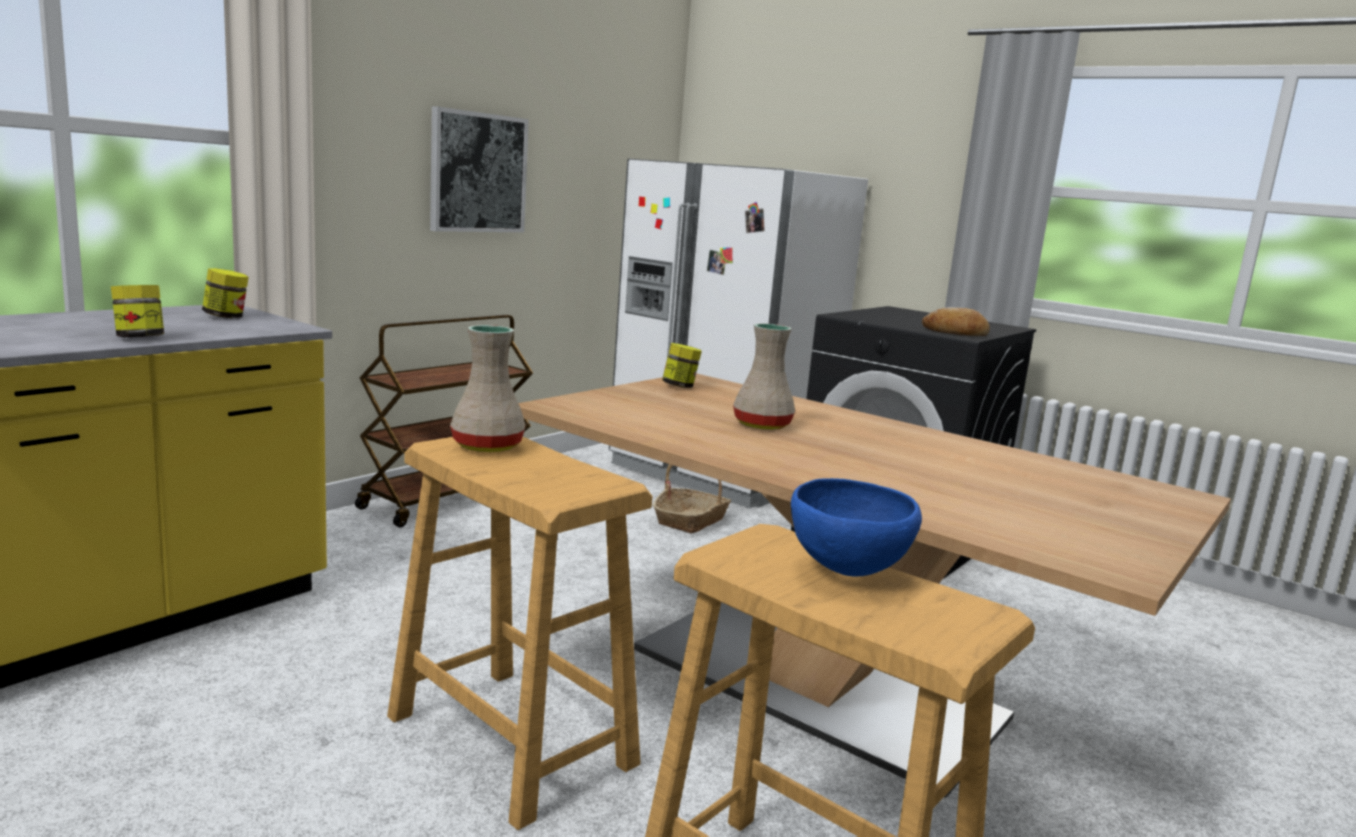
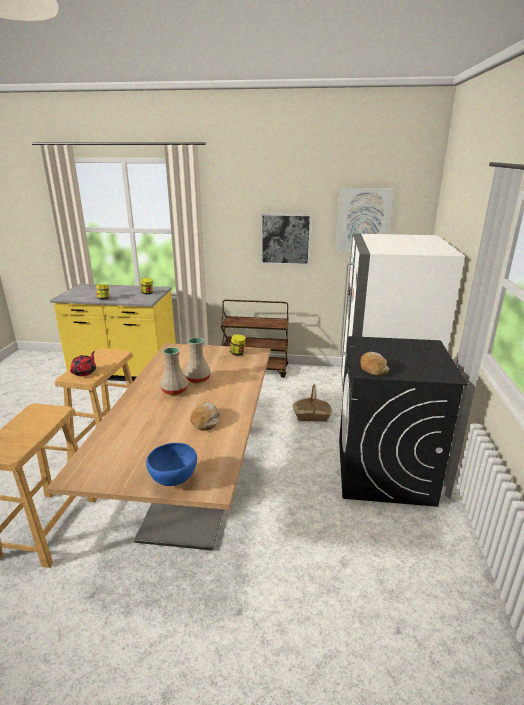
camera: 60 degrees right, 10 degrees up
beige vase [450,325,526,452] -> beige vase moved to [160,347,188,395]
blue bowl [791,478,922,576] -> blue bowl moved to [146,443,197,486]
none -> red teapot [70,351,96,376]
none -> bread [190,402,220,431]
none -> picture [335,188,394,252]

